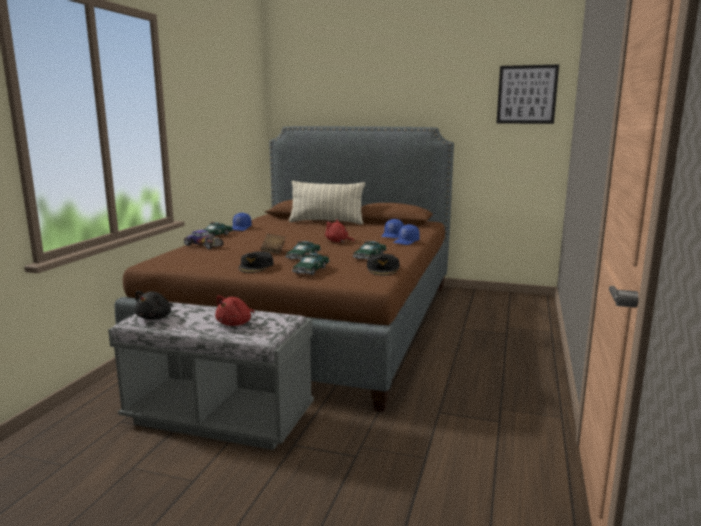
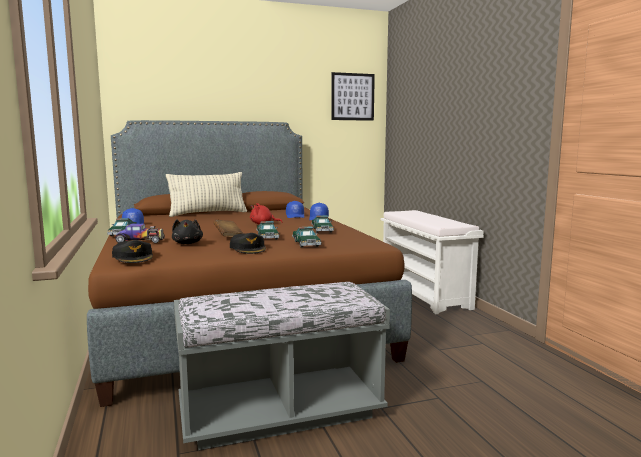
camera: 35 degrees left, 5 degrees down
black plush toy [135,291,173,320] -> black plush toy moved to [172,219,203,244]
red plush toy [215,295,254,326] -> none
black cap [367,254,400,275] -> black cap moved to [112,240,153,263]
none -> white bench [381,210,484,314]

